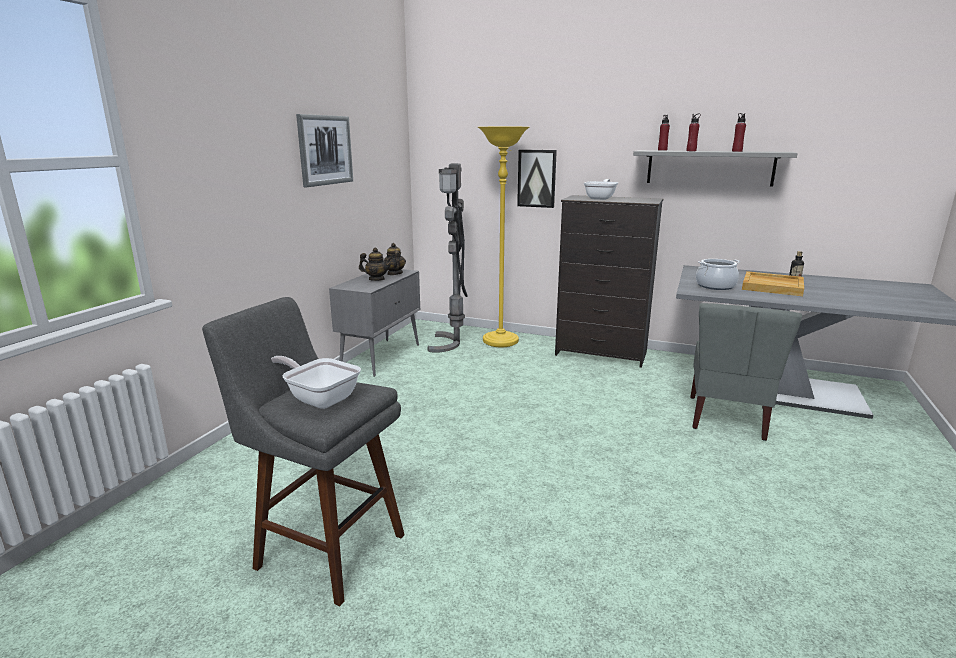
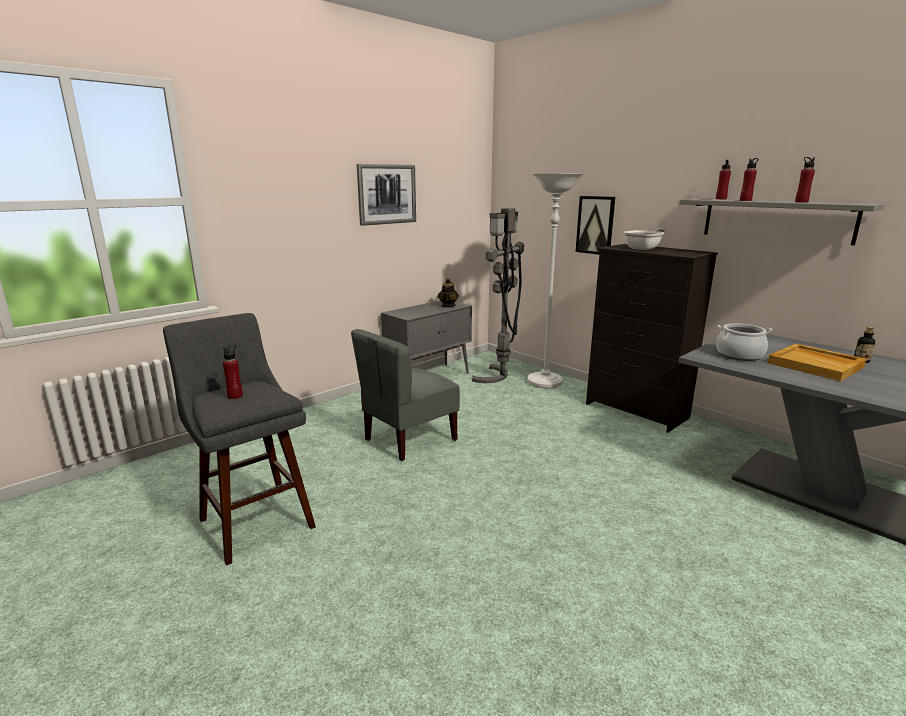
camera: 25 degrees right, 0 degrees up
frying pan [271,356,361,409] -> red bottle [223,345,243,399]
teapot [359,248,393,281] -> none
yellow floor lamp [478,127,530,347] -> white floor lamp [527,173,584,388]
grey chair [690,303,802,441] -> grey chair moved to [351,329,460,461]

